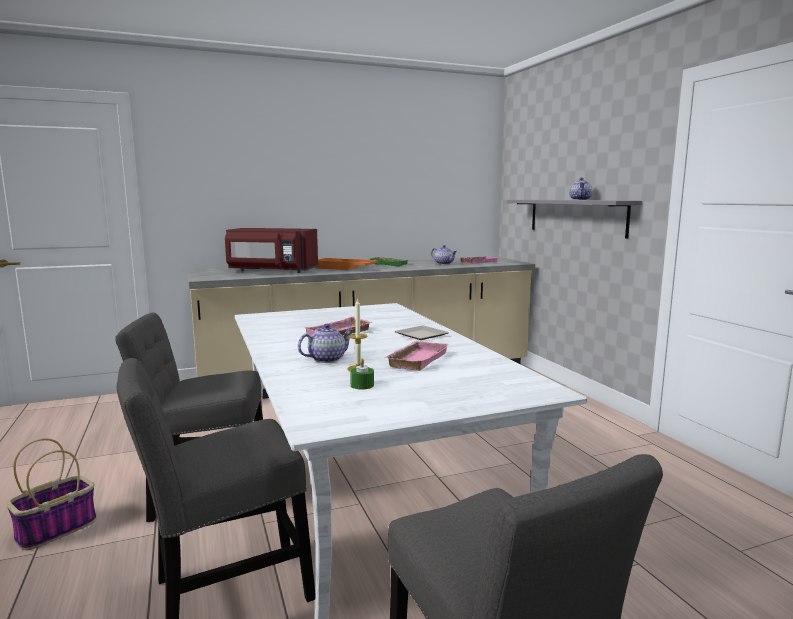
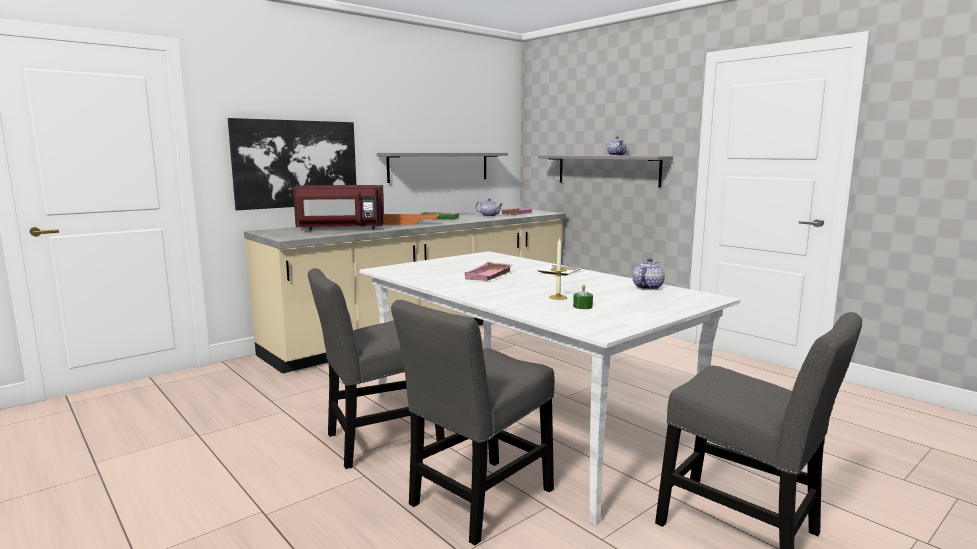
camera: 20 degrees left, 0 degrees up
basket [7,438,97,550] -> none
teapot [298,324,354,363] -> teapot moved to [633,258,665,290]
pink tray [386,341,449,371] -> none
none -> picture [228,118,356,210]
none -> grey shelf [377,153,508,183]

